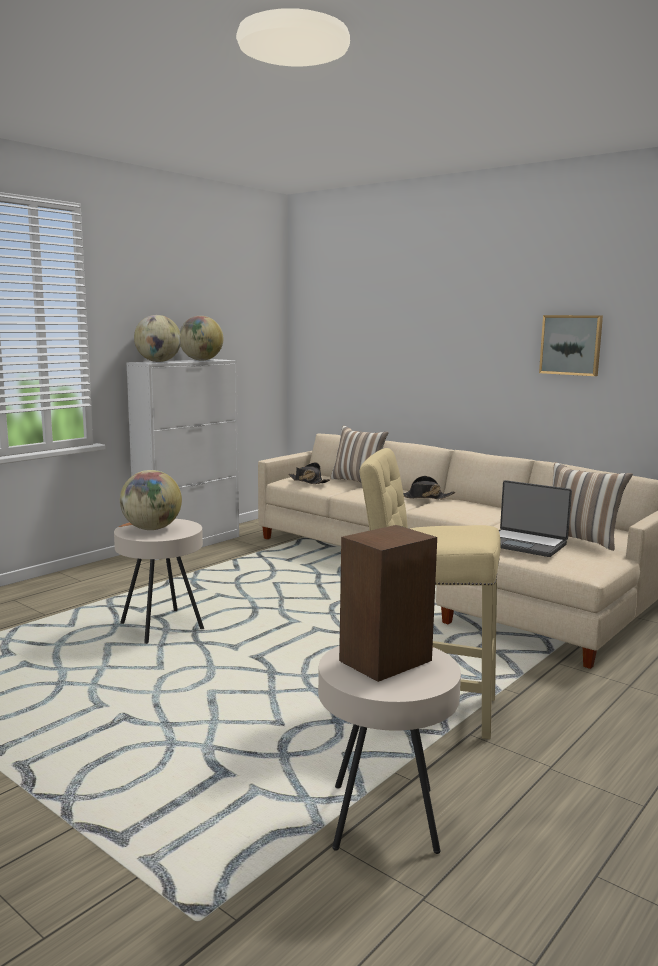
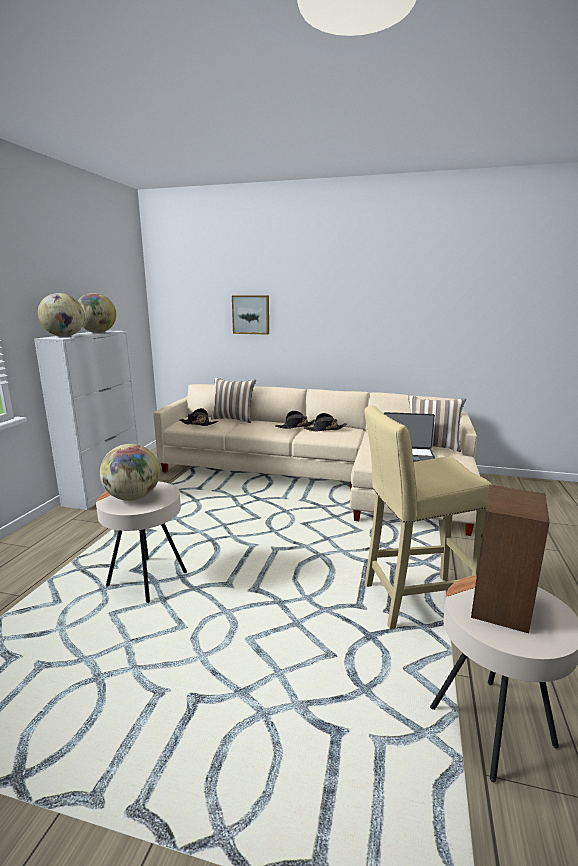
camera: 25 degrees left, 5 degrees up
picture [539,315,603,376] -> picture moved to [232,295,269,335]
none -> black hat [304,413,347,431]

